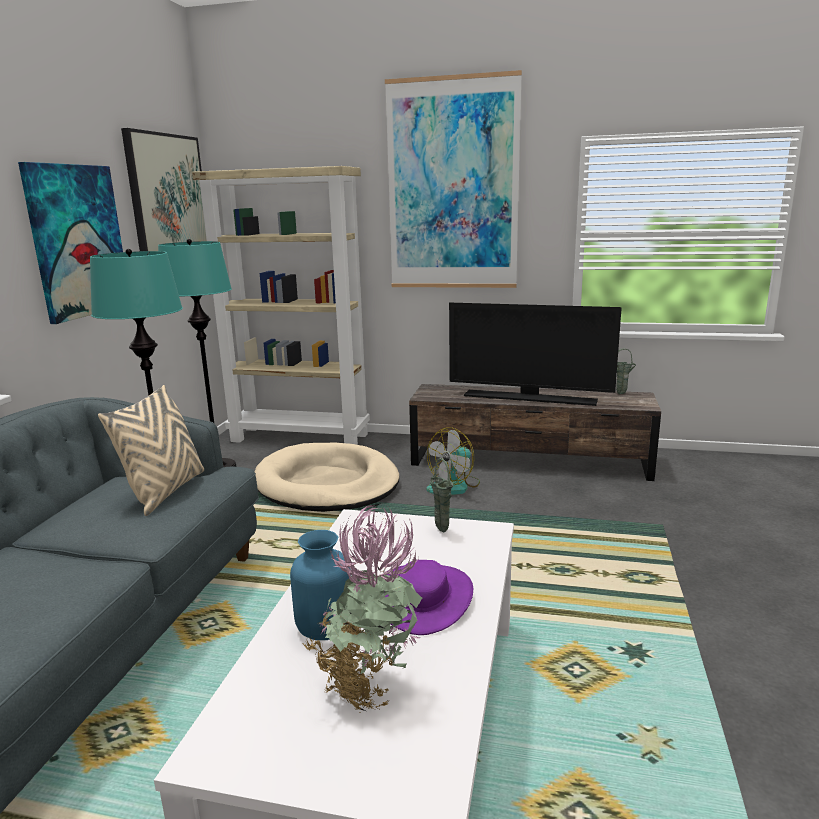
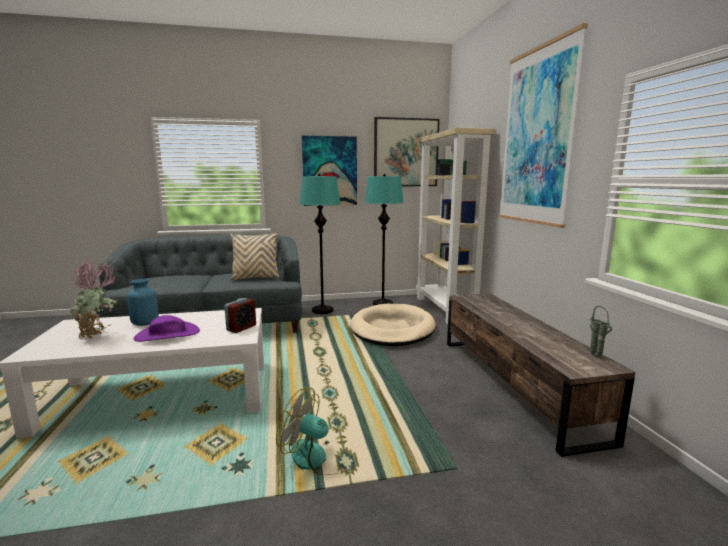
camera: 65 degrees right, 5 degrees down
fan [427,427,480,495] -> fan moved to [276,388,345,475]
green vase [430,458,453,533] -> alarm clock [224,298,256,333]
television [449,303,622,406] -> none

